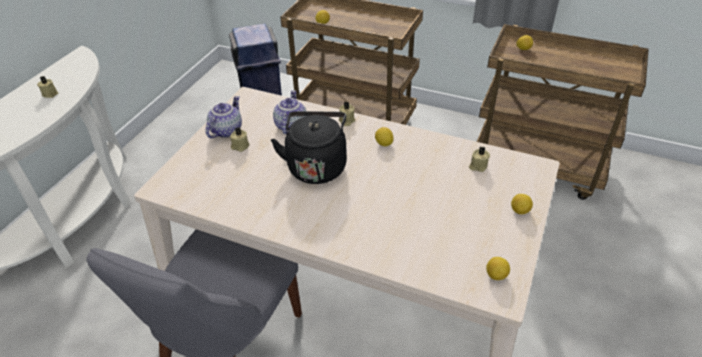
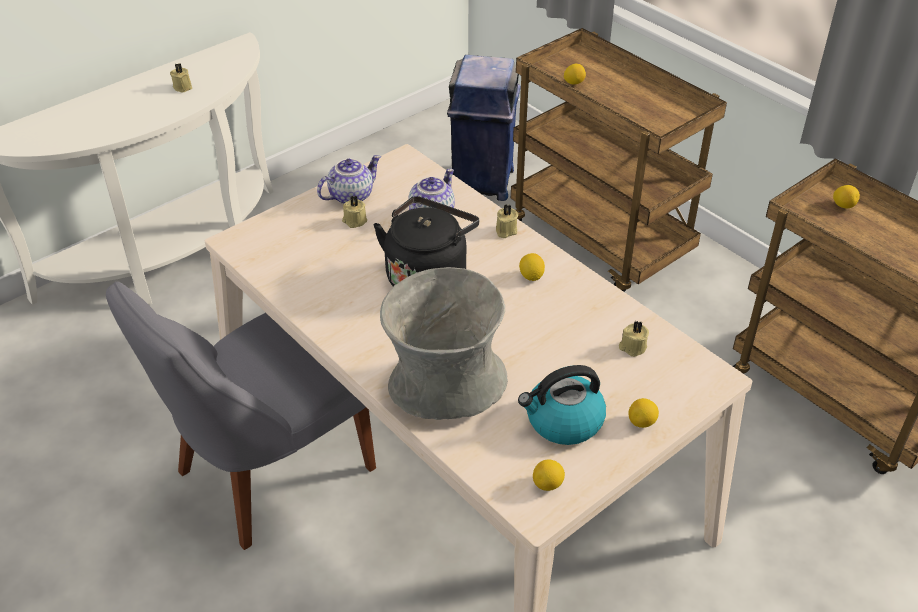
camera: 25 degrees right, 0 degrees up
none -> grey vase [380,267,508,420]
none -> kettle [518,365,606,445]

